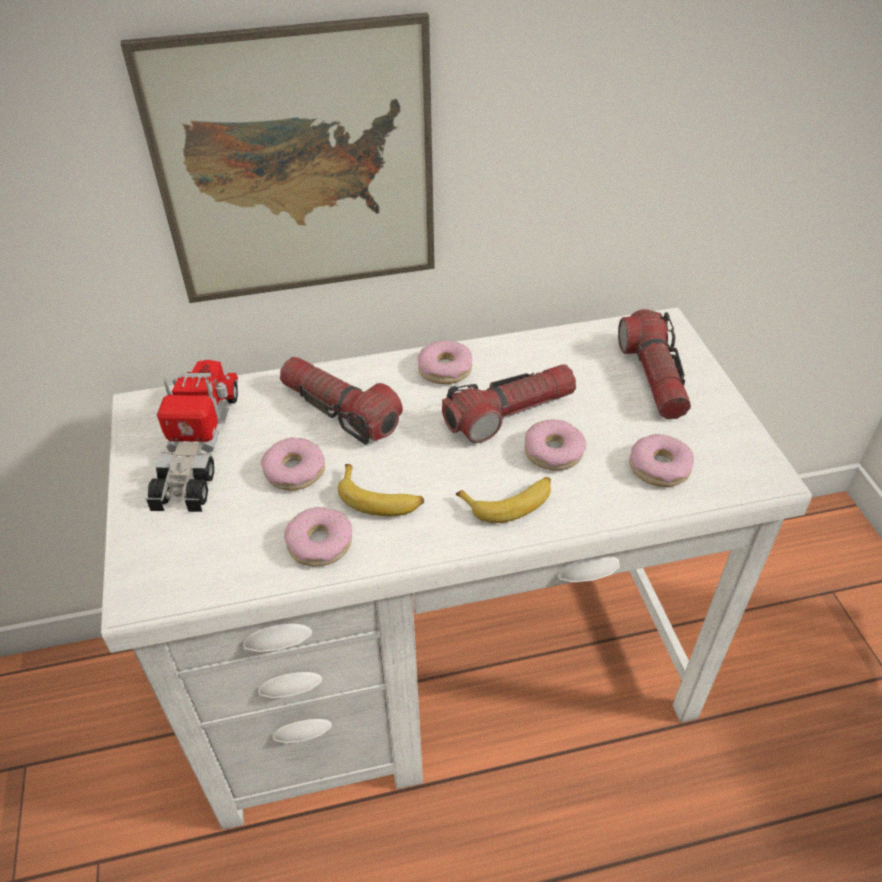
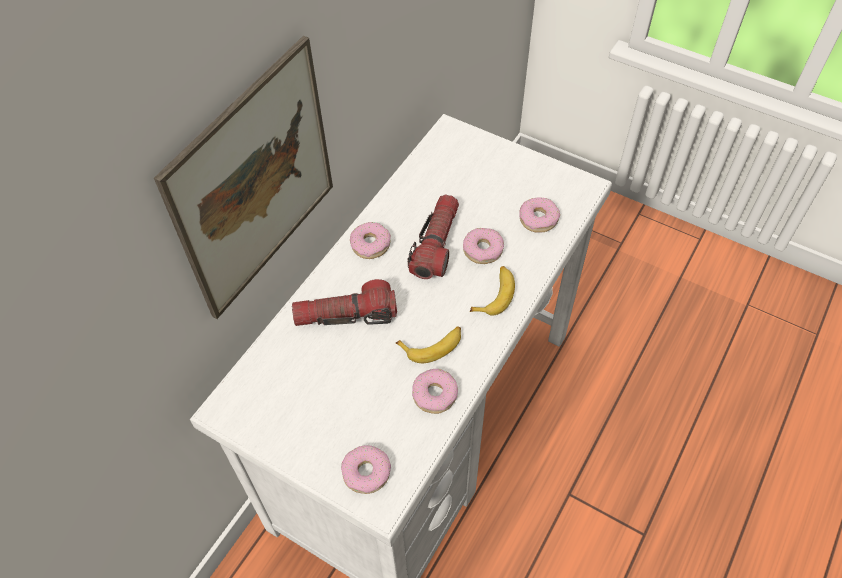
camera: 45 degrees left, 10 degrees up
toy truck [145,359,238,512] -> none
donut [261,437,325,491] -> donut moved to [341,445,391,494]
flashlight [618,309,691,419] -> none

